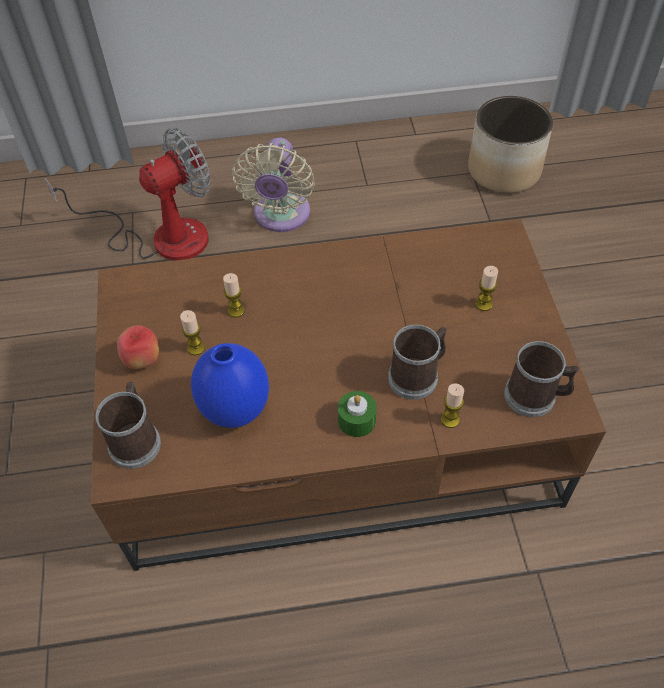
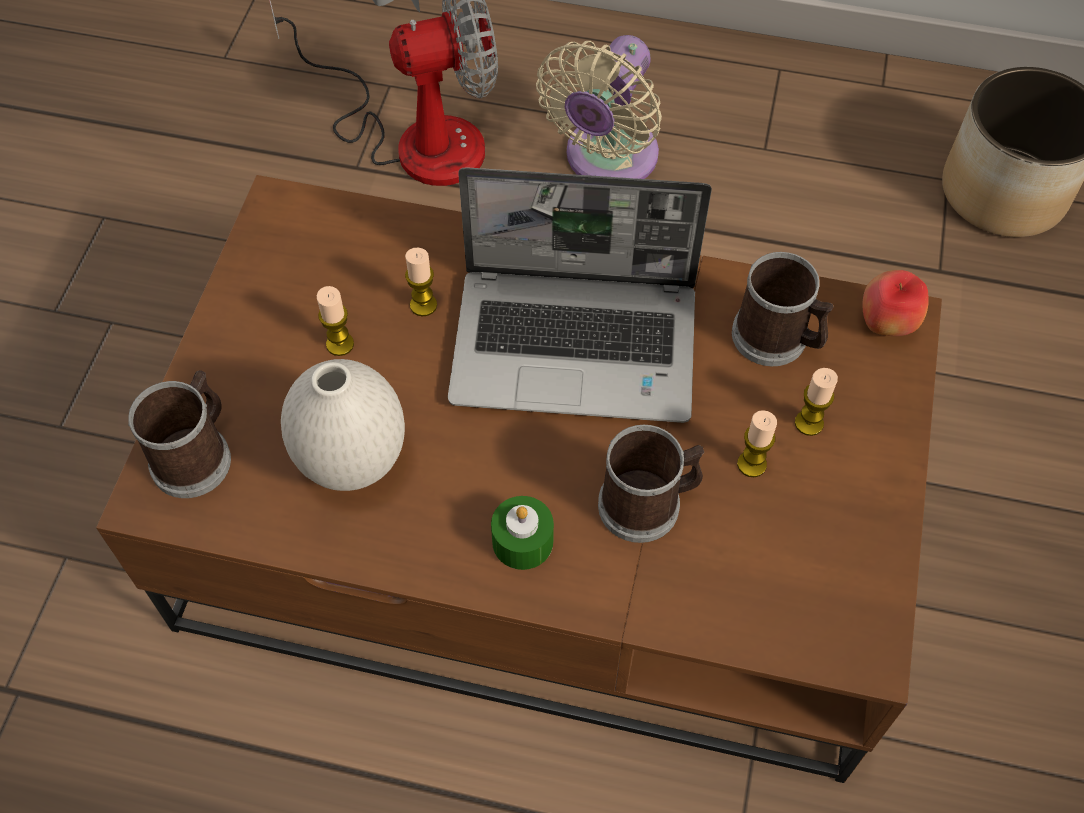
camera: 20 degrees right, 5 degrees up
apple [117,325,159,369] -> apple moved to [863,270,929,336]
blue vase [191,343,269,428] -> white vase [281,359,405,491]
candle [441,383,464,428] -> candle moved to [737,410,777,477]
mug [504,341,579,417] -> mug moved to [732,252,834,366]
none -> laptop [448,167,712,423]

